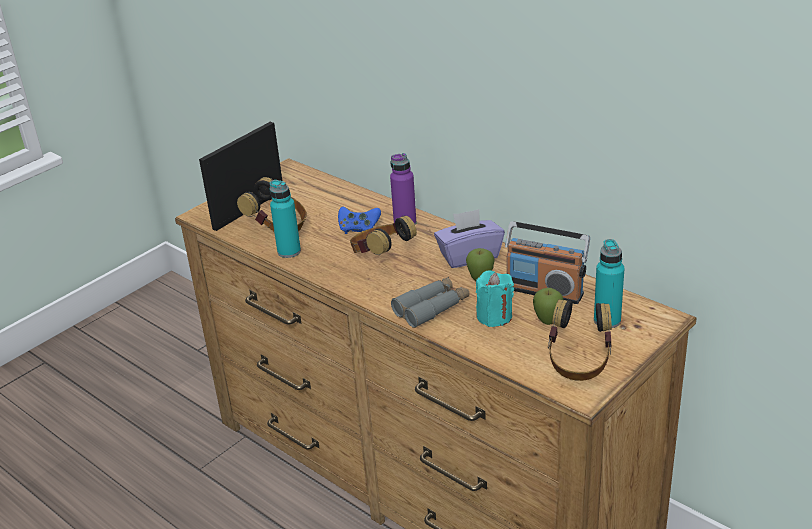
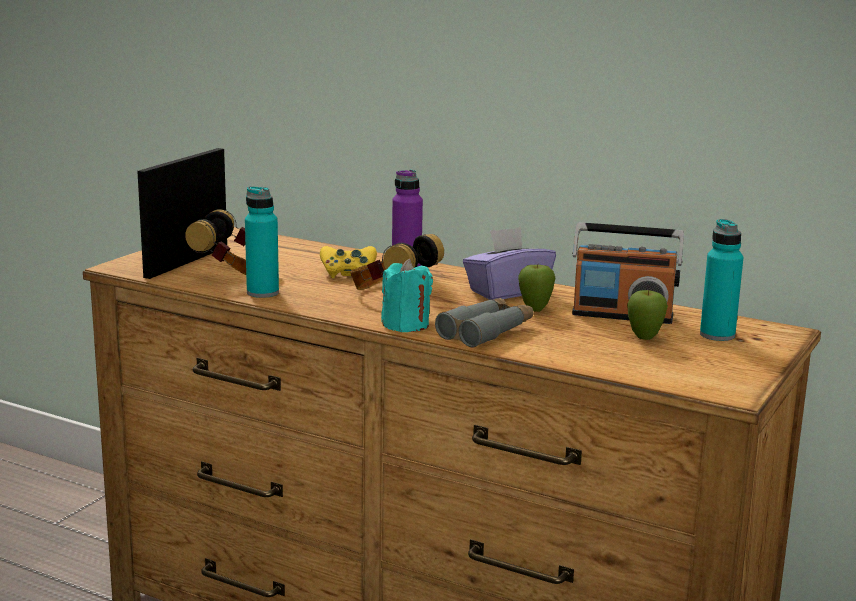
camera: 15 degrees left, 15 degrees down
blue game controller [338,207,381,234] -> yellow game controller [320,246,377,278]
turquoise candle [476,271,514,327] -> turquoise candle moved to [381,259,433,332]
headphones [548,299,612,381] -> none

